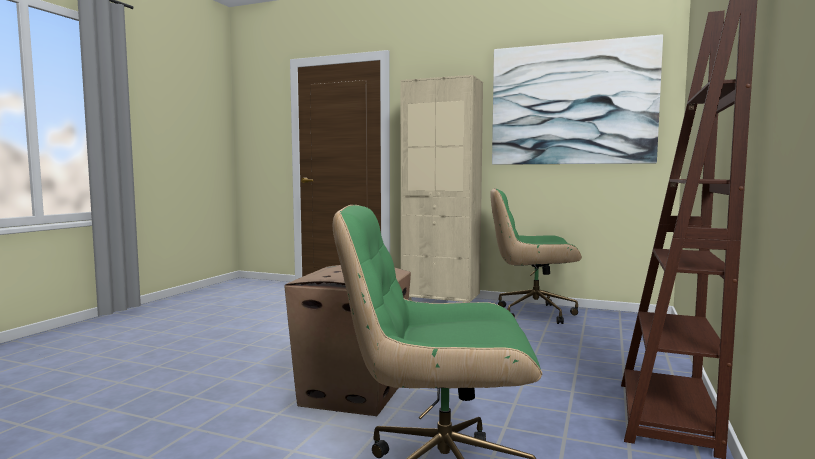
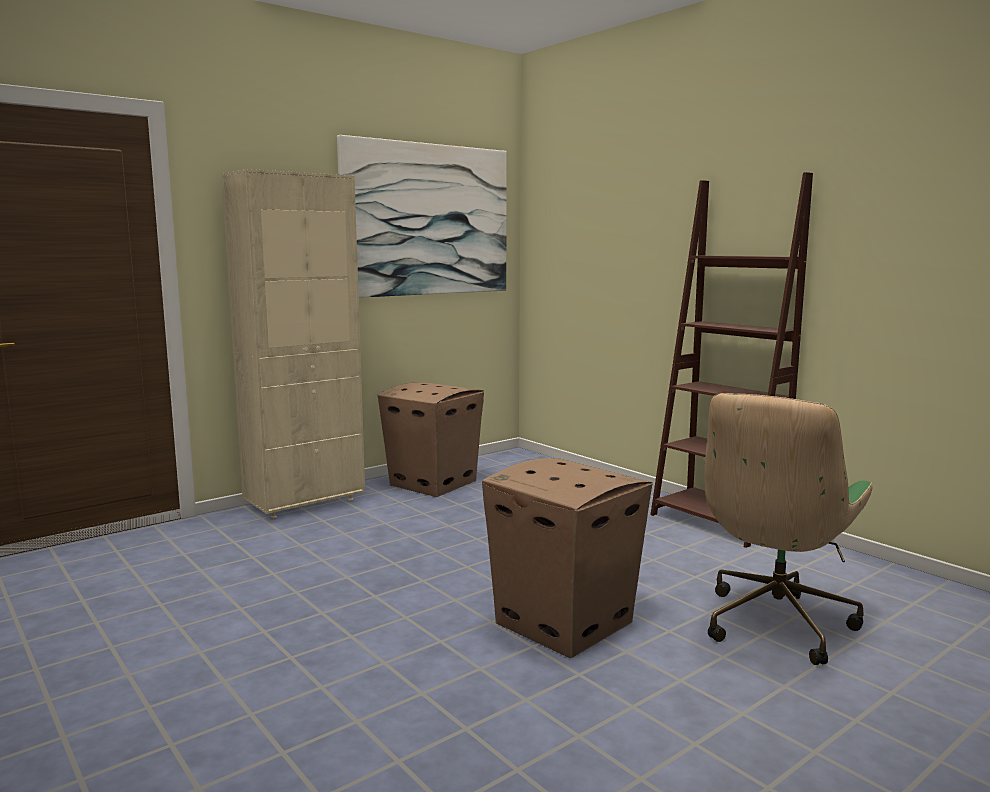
camera: 60 degrees left, 5 degrees up
green office chair [490,188,582,324] -> cardboard box [378,382,484,497]

